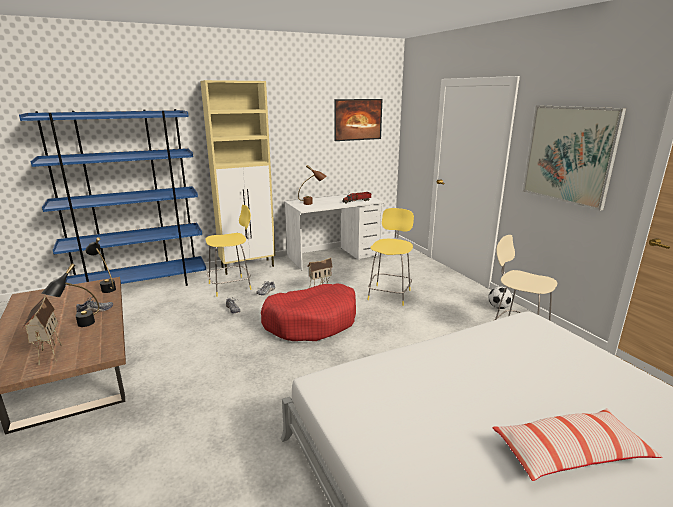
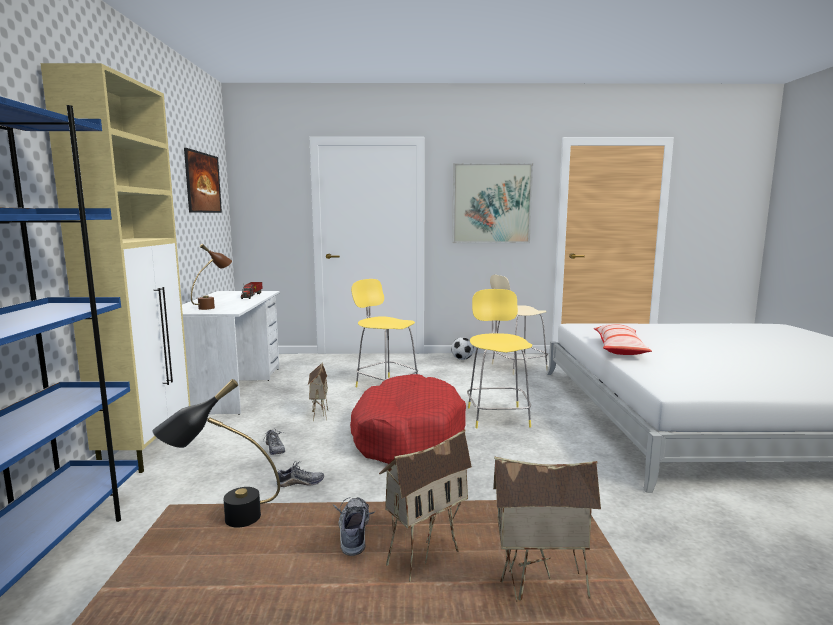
camera: 65 degrees left, 10 degrees down
black table lamp [42,263,99,327] -> toy house [379,429,472,582]
yellow stool [206,205,252,297] -> yellow stool moved to [467,289,532,428]
pillow [492,408,662,481] -> pillow moved to [594,324,652,355]

